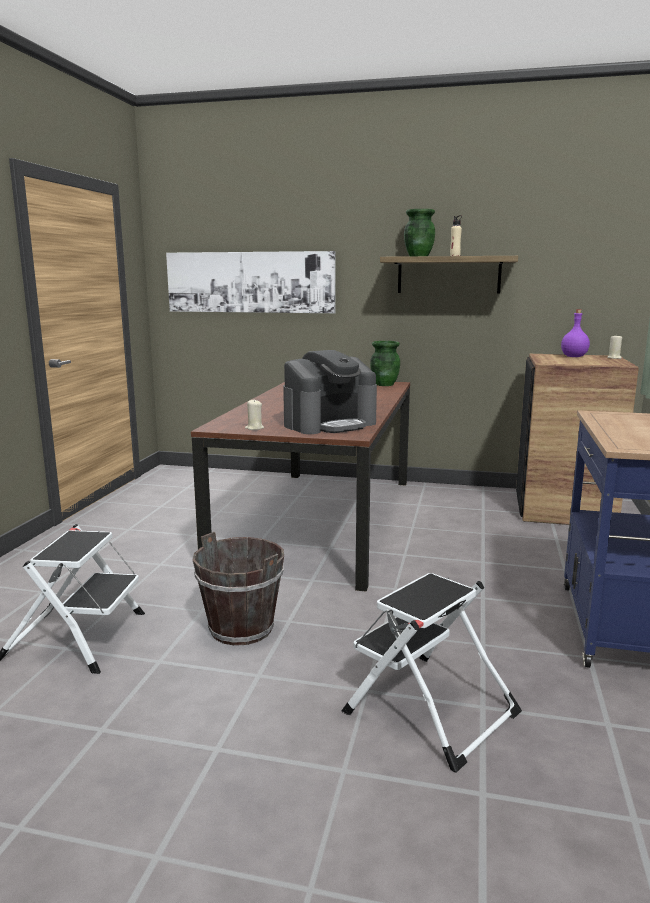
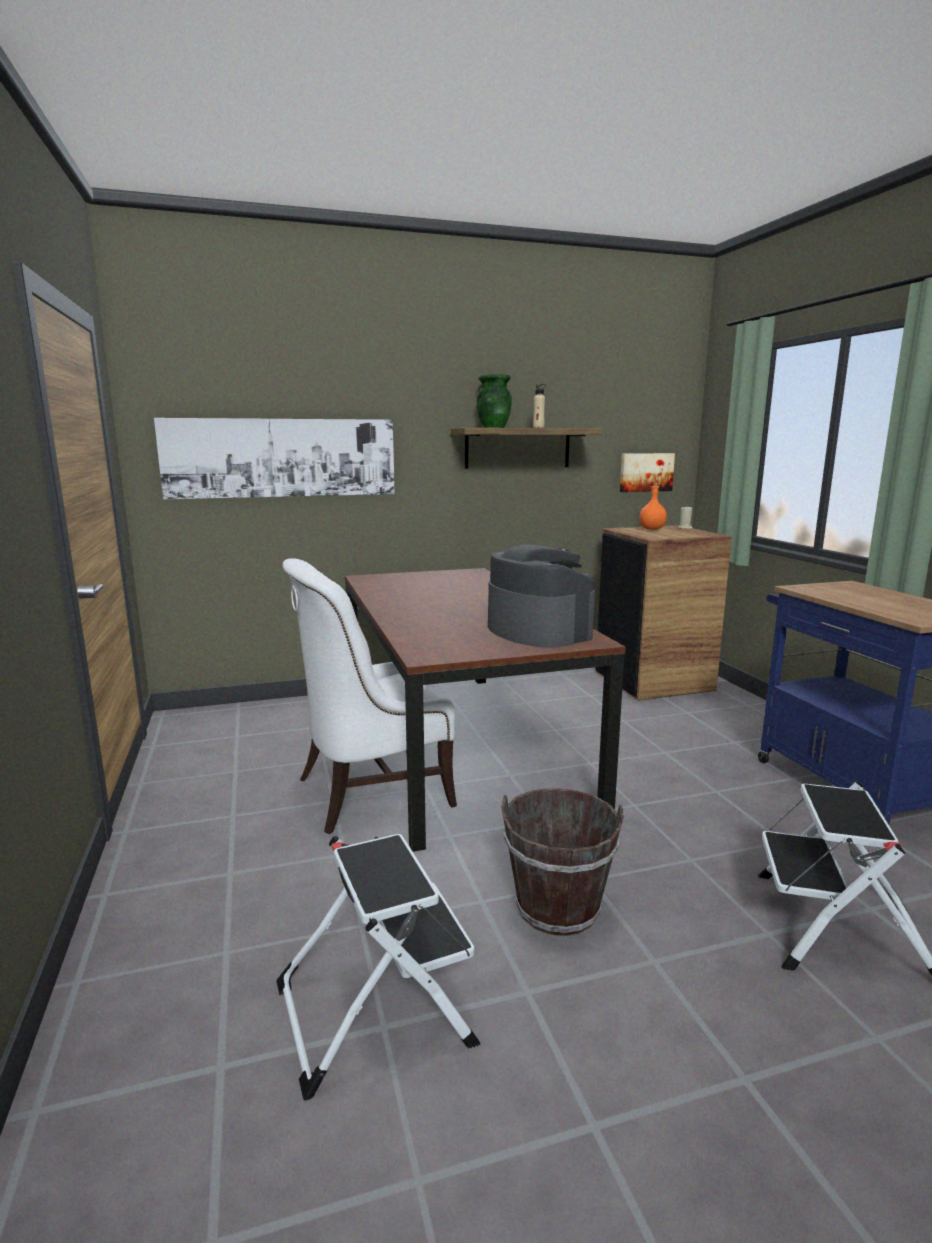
camera: 30 degrees left, 0 degrees up
beige candle [245,400,264,430] -> none
coffee machine [283,350,377,434] -> coffee machine turned 60 degrees counterclockwise [488,544,595,648]
green vase [370,341,400,386] -> none
purple bottle [561,309,590,357] -> orange bottle [639,482,667,530]
none -> white chair [283,558,457,834]
none -> picture [620,453,675,492]

